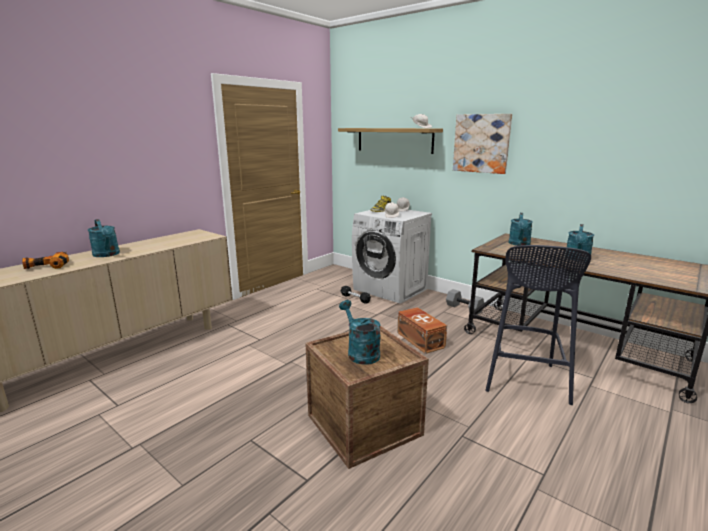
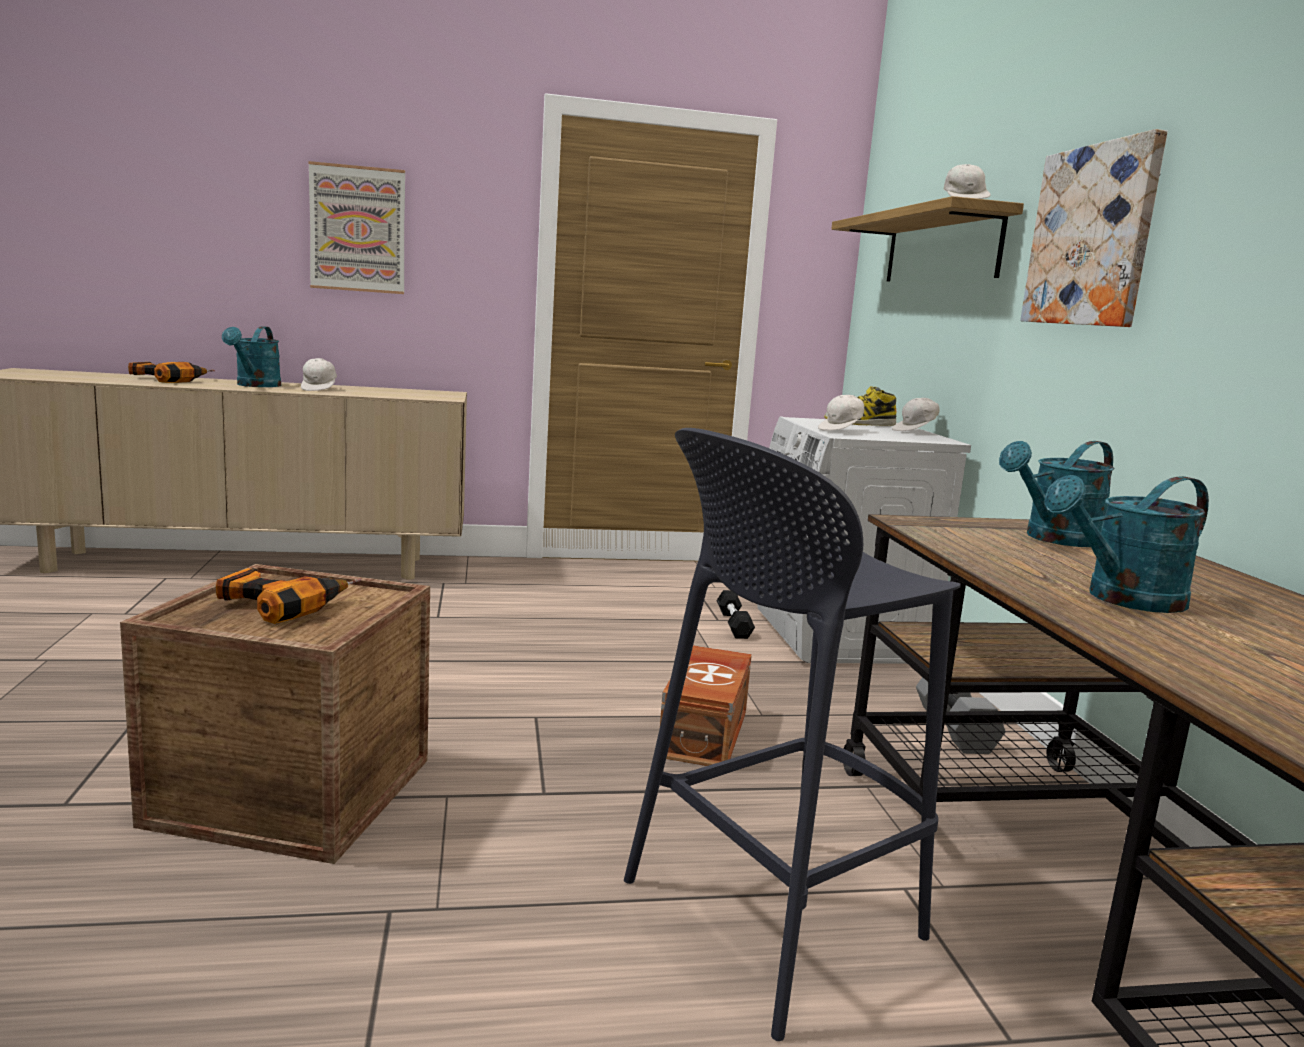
camera: 40 degrees right, 5 degrees down
turquoise watering can [339,300,381,365] -> power drill [216,568,361,624]
none -> white cap [301,358,337,391]
none -> picture [309,161,405,294]

